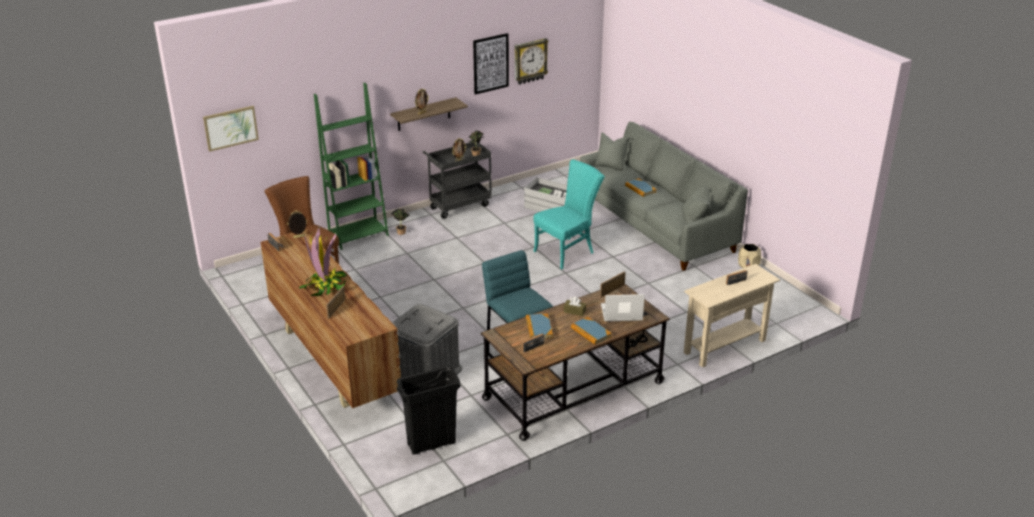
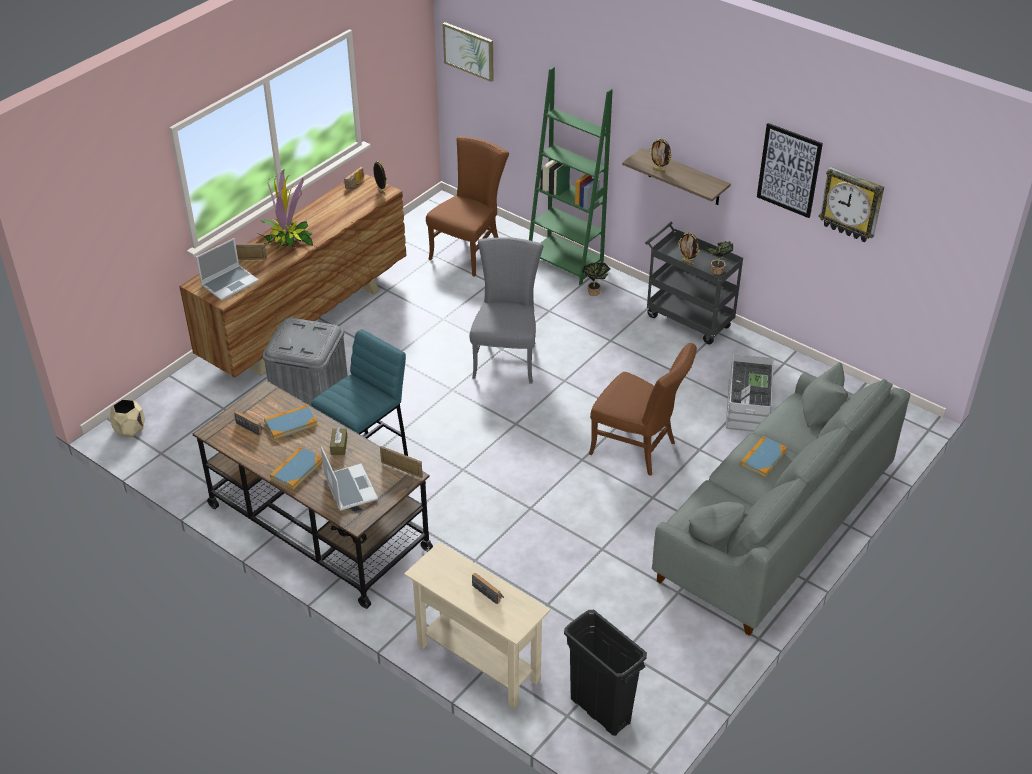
camera: 70 degrees right, 10 degrees up
black trash can [396,366,461,455] -> black trash can moved to [564,610,647,736]
turquoise chair [533,159,605,269] -> brown chair [589,343,697,476]
beige planter [738,244,761,268] -> beige planter moved to [110,399,145,437]
none -> laptop [196,238,259,300]
none -> grey chair [470,237,543,384]

